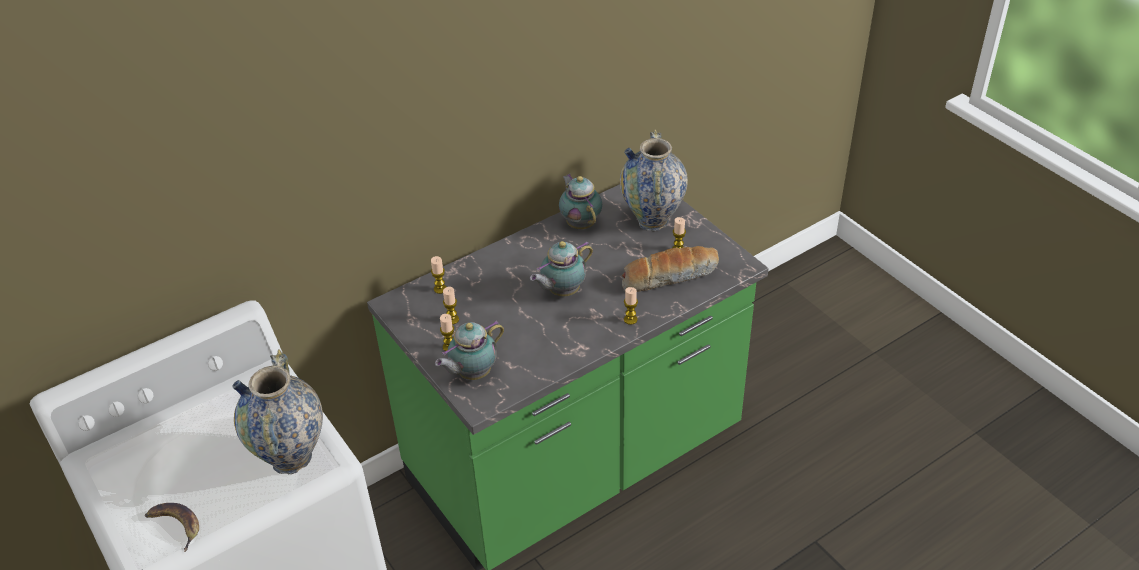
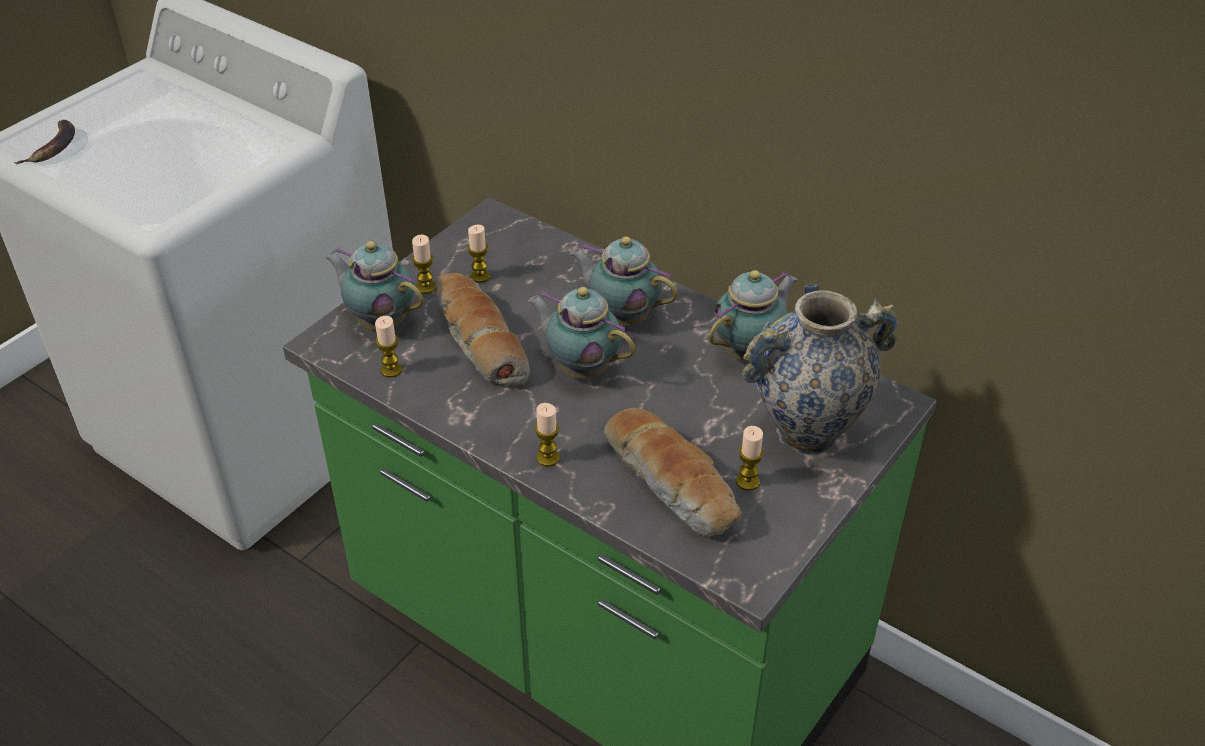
camera: 70 degrees right, 0 degrees up
vase [232,349,323,474] -> none
candle [431,256,446,294] -> candle moved to [375,316,402,377]
none -> bread [436,273,530,386]
none -> teapot [570,236,678,325]

